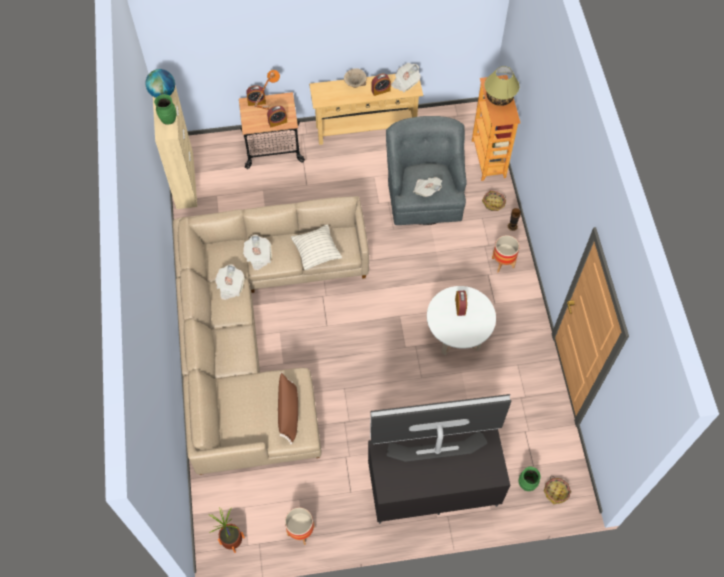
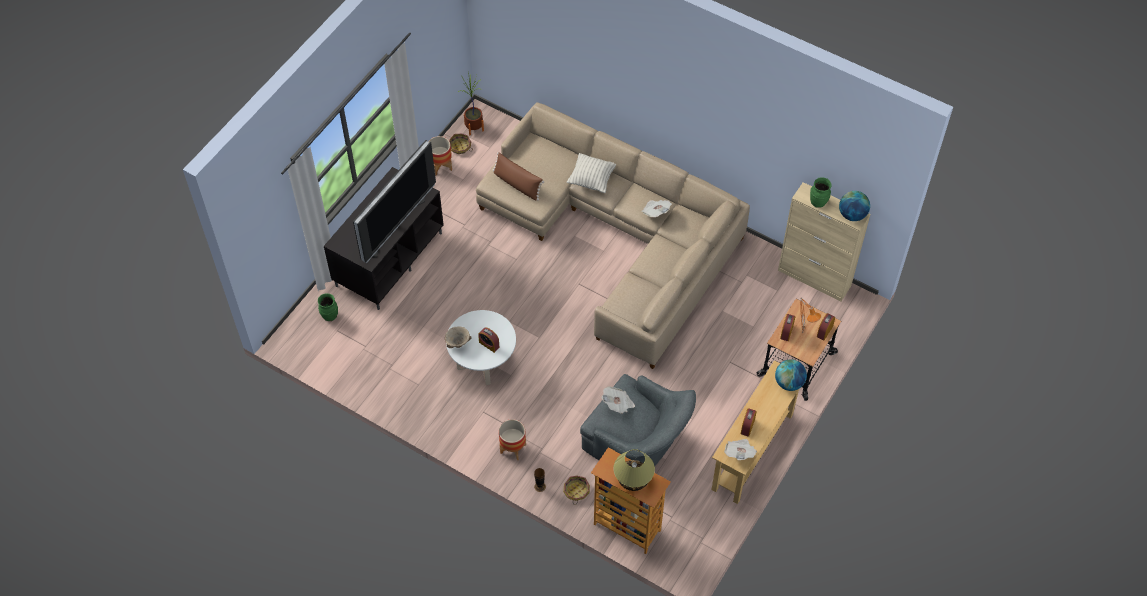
camera: 130 degrees right, 5 degrees down
newspaper [243,235,272,271] -> none
pillow [291,224,342,270] -> pillow moved to [567,153,616,193]
beige bowl [344,68,367,88] -> beige bowl moved to [445,327,472,348]
basket [544,476,571,504] -> basket moved to [449,133,473,154]
none -> globe [775,359,807,391]

